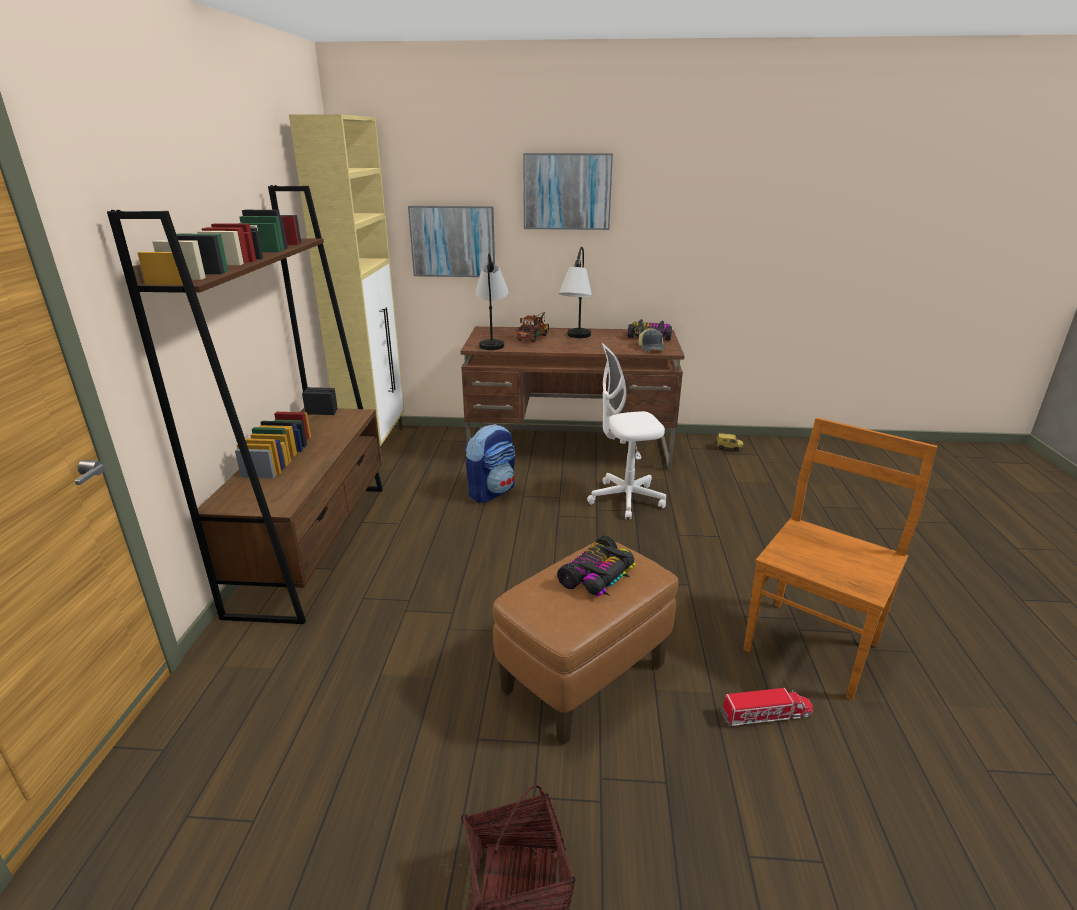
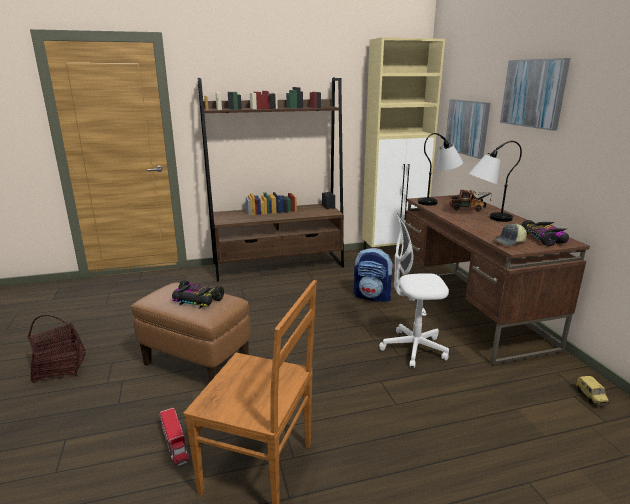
camera: 70 degrees right, 5 degrees down
white office chair [587,343,666,519] -> white office chair turned 60 degrees counterclockwise [379,213,449,368]

